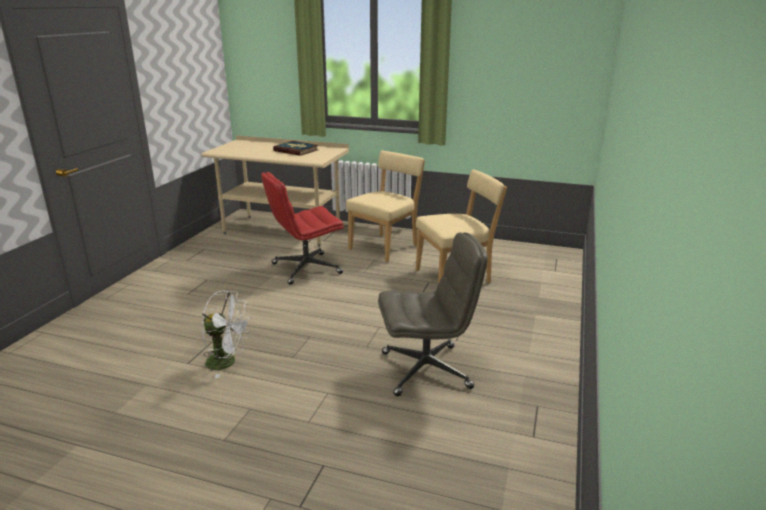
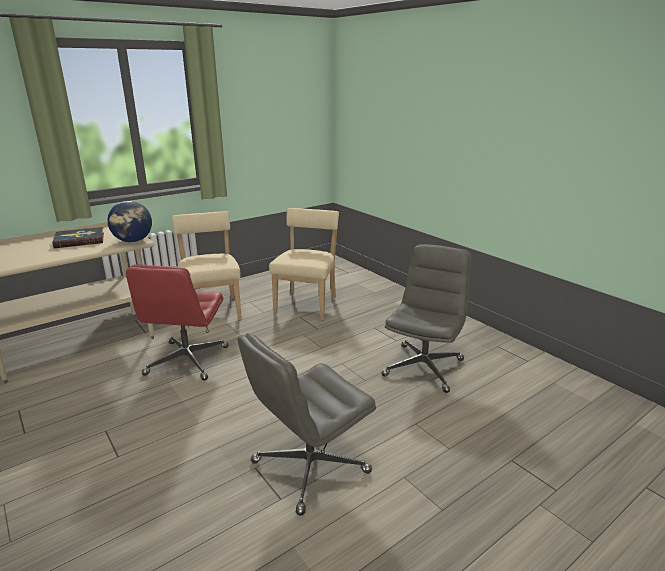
camera: 55 degrees left, 0 degrees up
white fan [202,291,252,378] -> grey office chair [238,333,376,516]
none -> globe [108,201,152,242]

